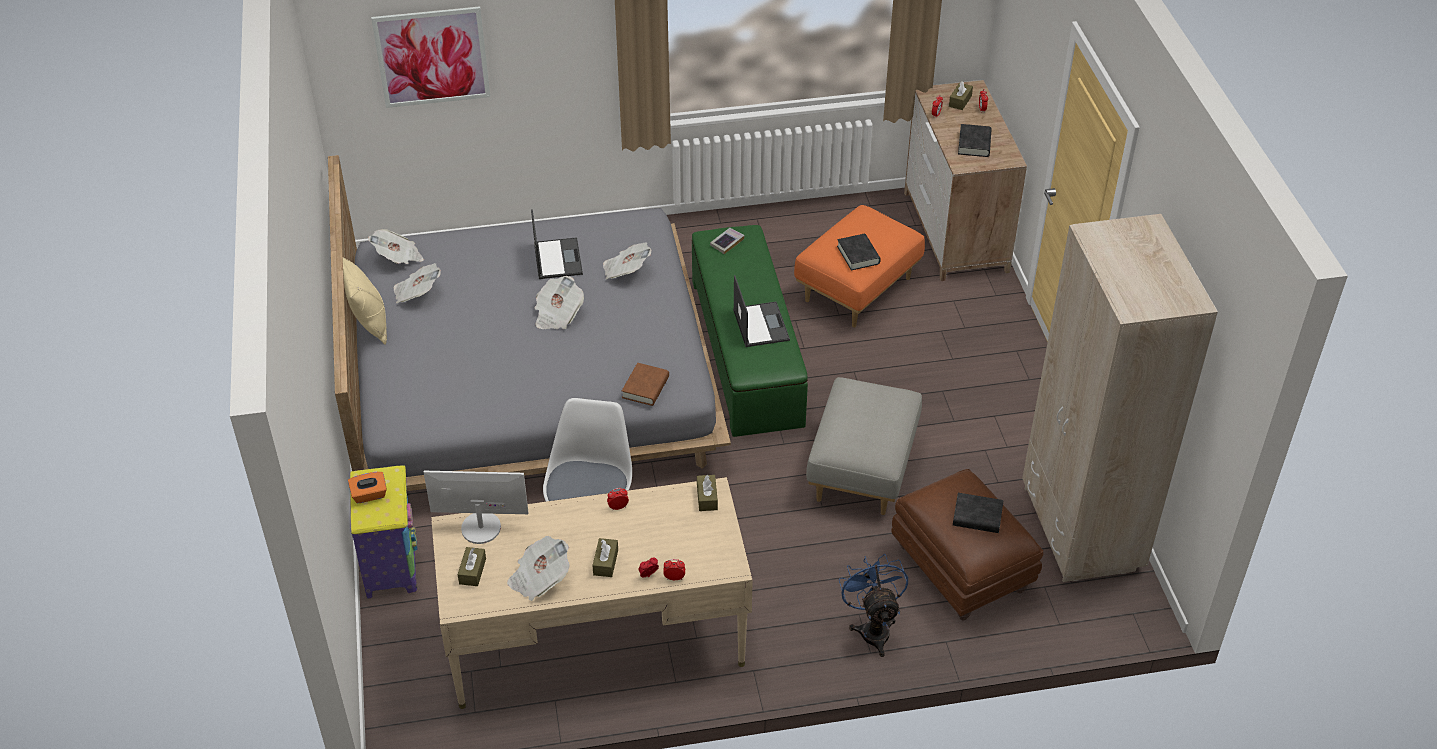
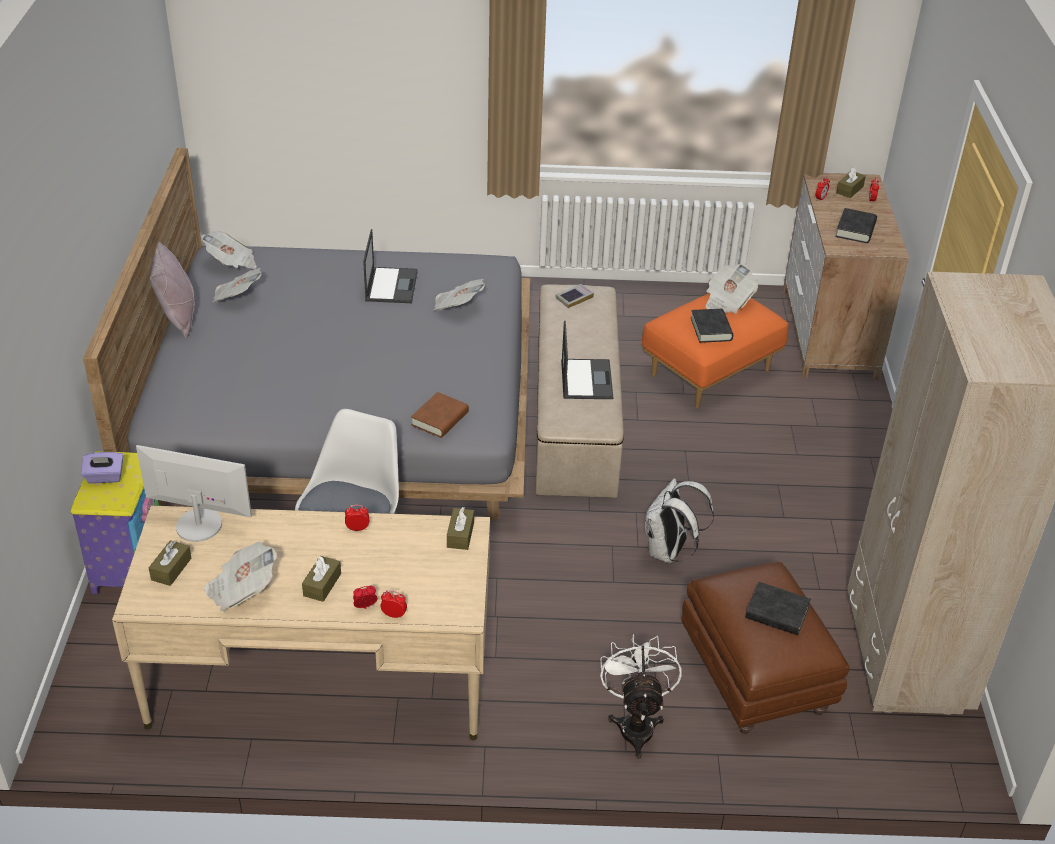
camera: 10 degrees right, 5 degrees down
beige pillow [343,257,387,345] -> purple pillow [150,242,195,339]
orange tissue box [348,472,387,503] -> purple tissue box [81,452,123,484]
picture [371,6,490,108] -> none
newspaper [535,276,584,329] -> newspaper moved to [706,264,758,314]
green bench [692,225,808,437] -> beige bench [535,284,624,498]
grey ottoman [806,377,922,515] -> white backpack [645,478,714,563]
blue fan [839,554,908,657] -> white fan [600,634,682,759]

